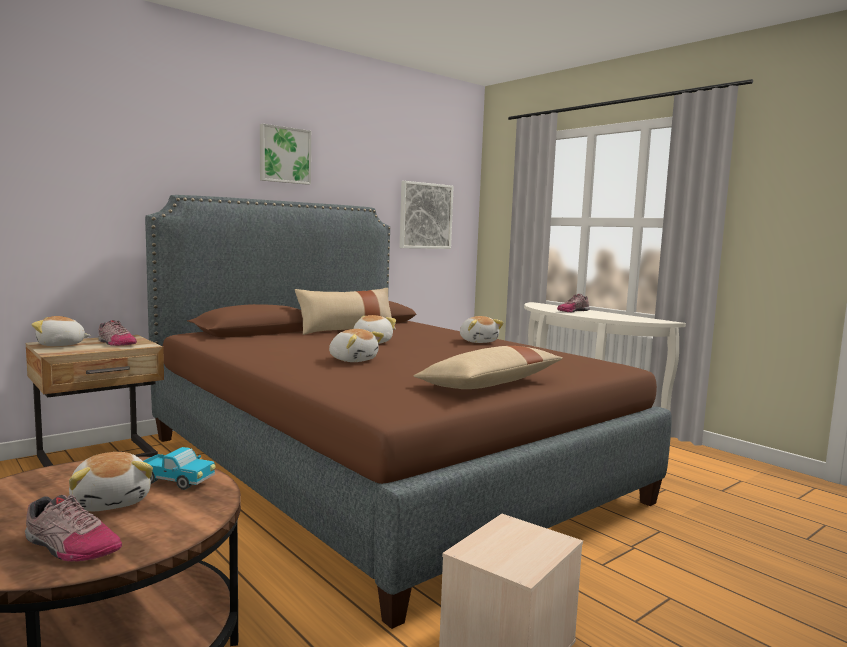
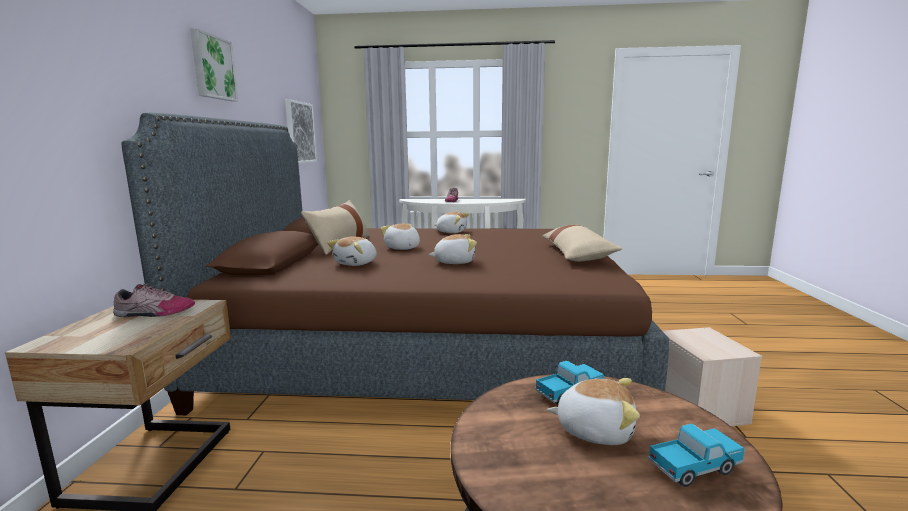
camera: 45 degrees left, 5 degrees up
shoe [25,494,122,562] -> toy truck [648,424,745,487]
plush toy [32,316,91,346] -> plush toy moved to [327,236,377,266]

